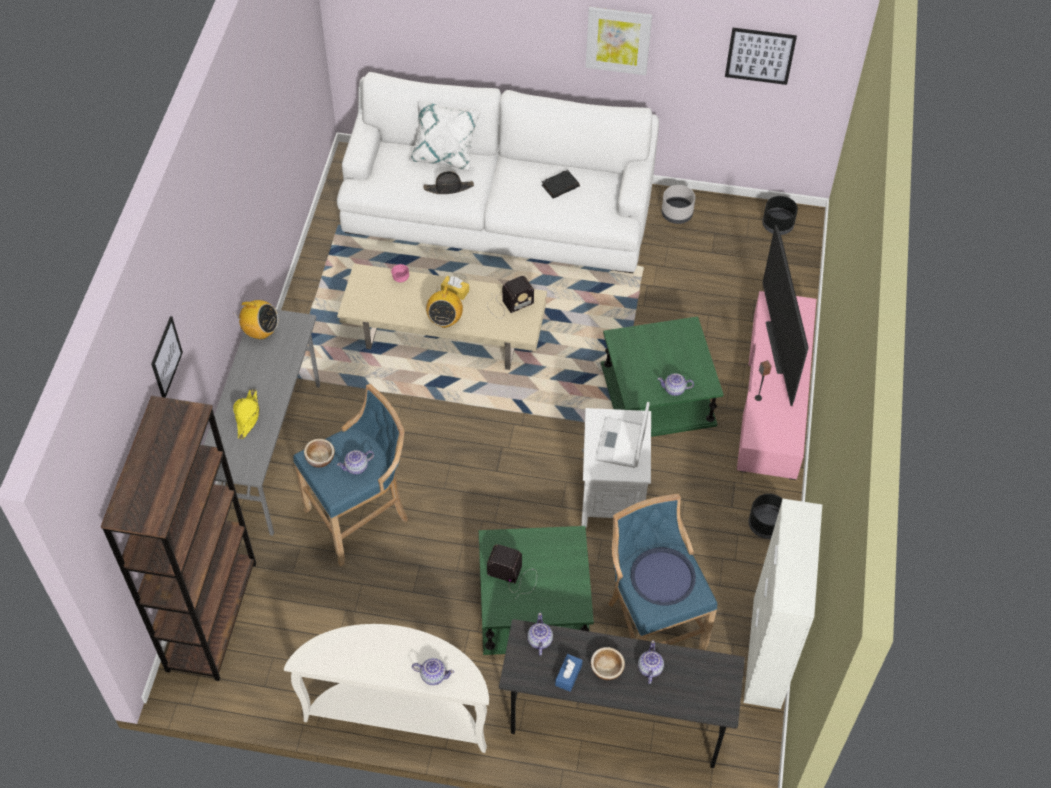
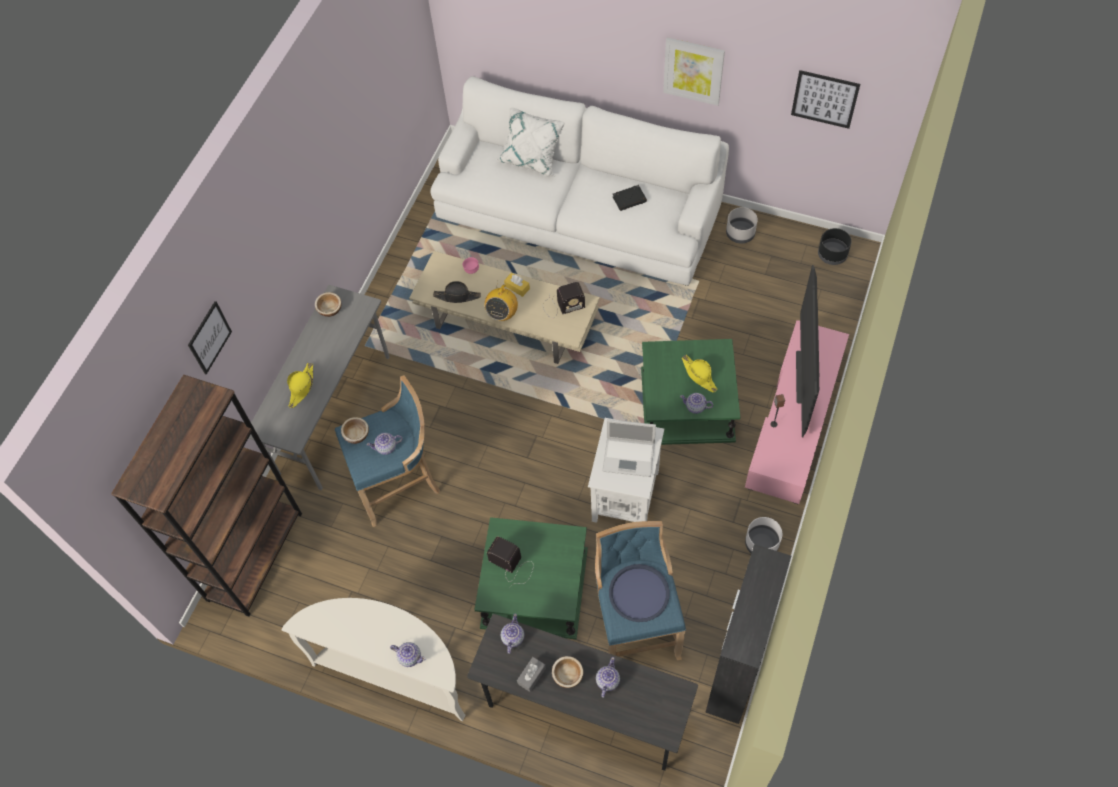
camera: 15 degrees right, 5 degrees up
radio [238,300,279,339] -> bowl [315,292,341,317]
black hat [424,171,474,194] -> black hat moved to [433,281,481,303]
blue tissue box [555,654,583,692] -> grey tissue box [517,657,546,692]
laptop [595,402,650,468] -> laptop turned 105 degrees counterclockwise [602,419,656,477]
white cabinet [744,499,822,709] -> black cabinet [705,544,791,724]
black planter [749,494,783,539] -> white planter [745,517,782,553]
none -> yellow hat [682,355,718,393]

